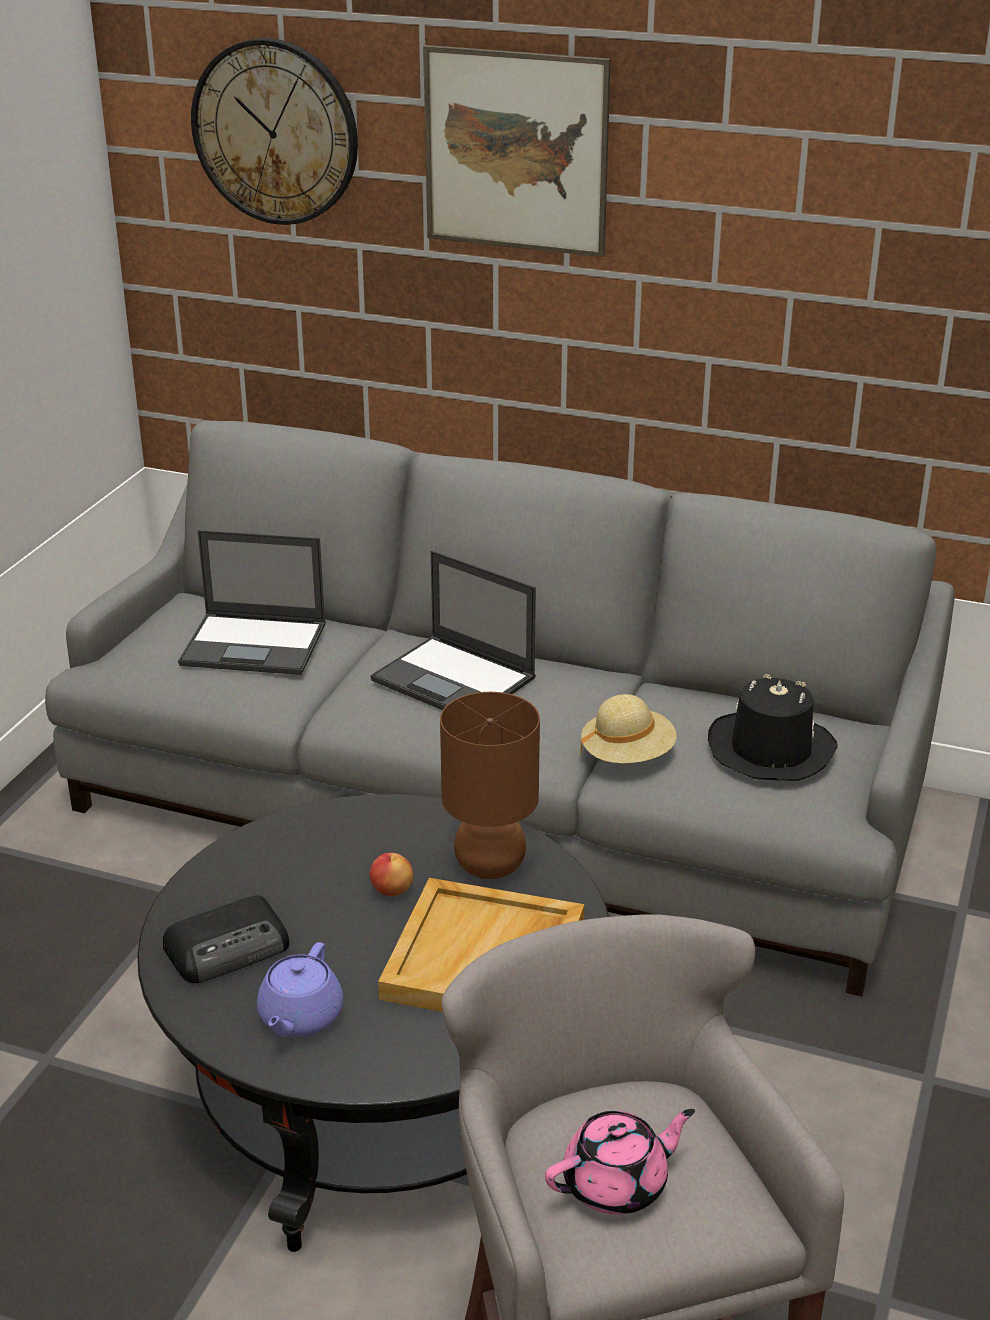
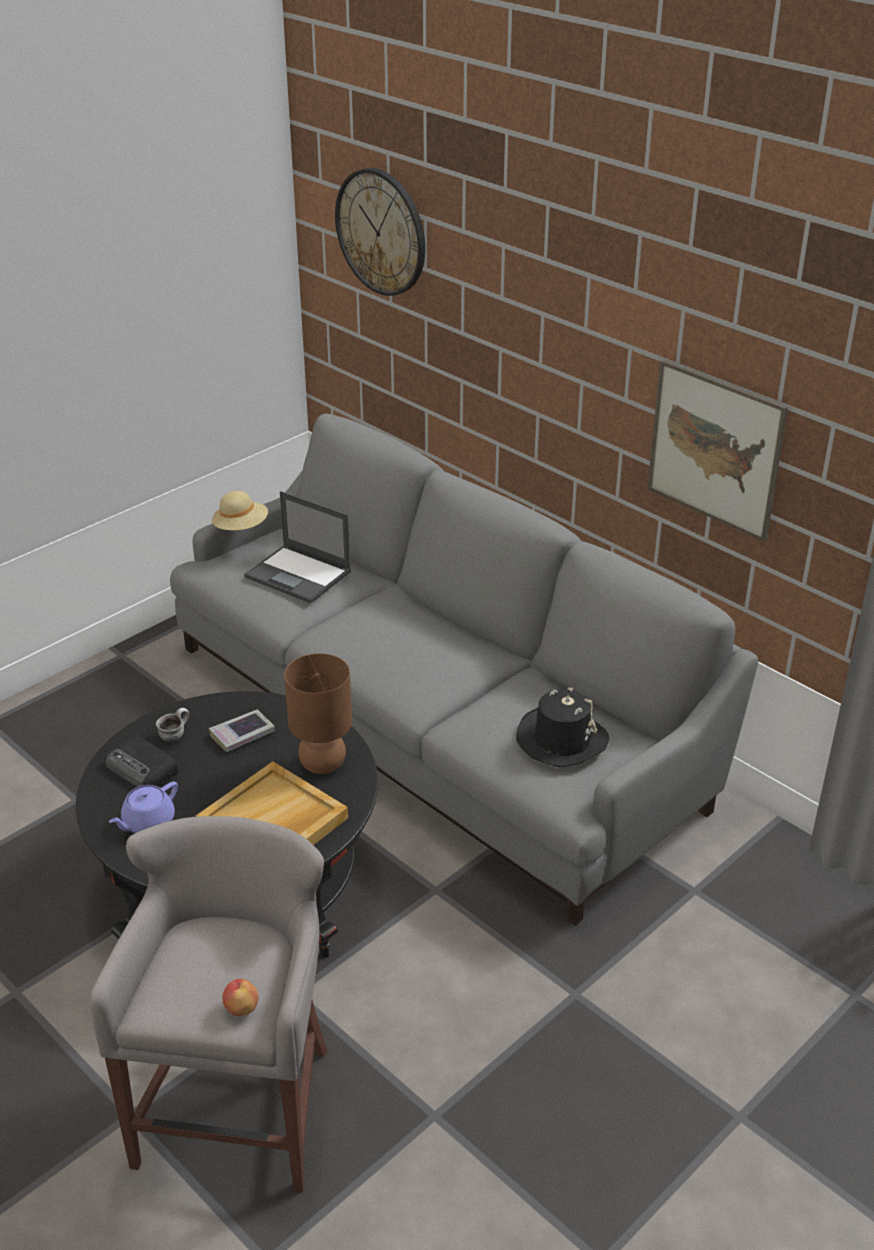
camera: 25 degrees right, 5 degrees up
radio [163,895,289,983] -> radio turned 45 degrees clockwise [104,734,178,787]
laptop [370,550,536,710] -> none
apple [370,853,413,896] -> apple moved to [222,979,258,1016]
picture [423,45,611,257] -> picture moved to [647,359,788,541]
pink teapot [545,1109,695,1215] -> none
beige hat [580,694,677,764] -> beige hat moved to [212,491,268,530]
none -> mug [156,708,189,742]
none -> book [209,709,275,752]

